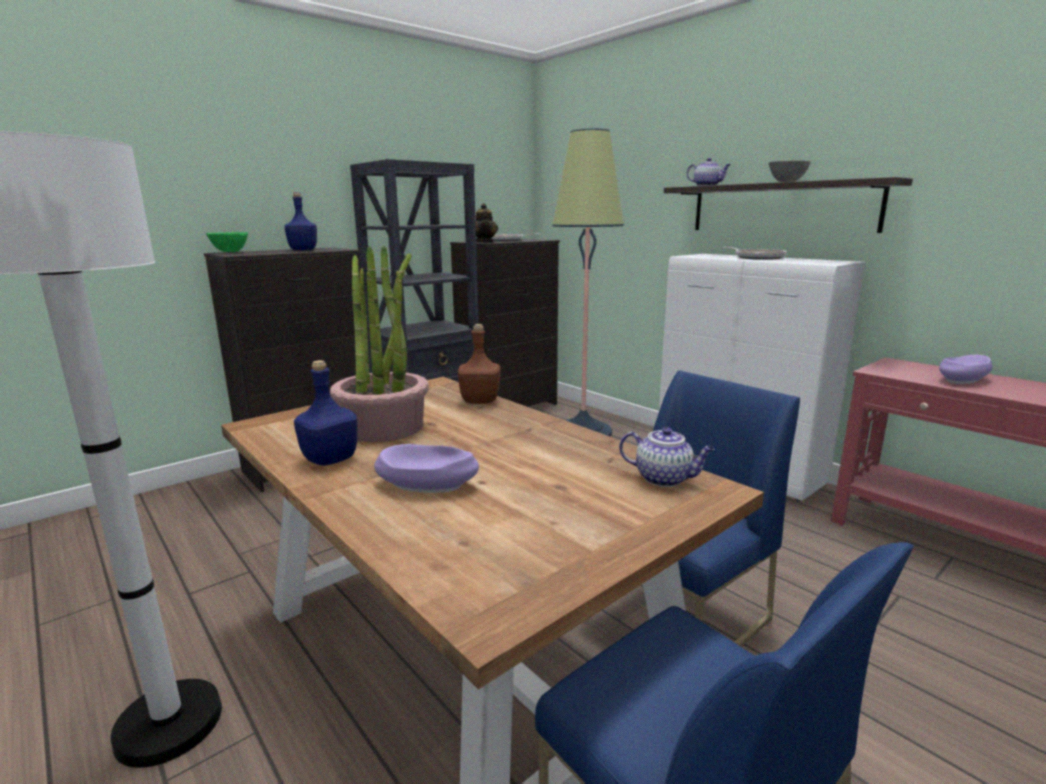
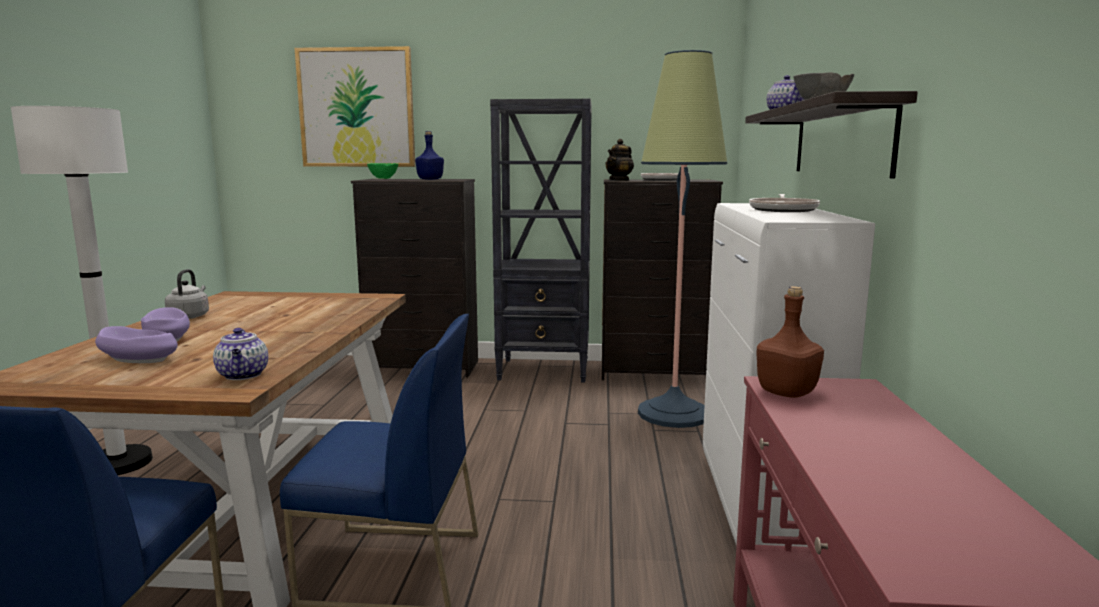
camera: 45 degrees right, 5 degrees down
blue bottle [294,360,358,466] -> grey kettle [165,269,209,319]
potted plant [330,246,429,442] -> none
brown bottle [458,324,501,404] -> brown bottle moved to [756,286,824,398]
purple bowl [939,355,992,384] -> purple bowl moved to [95,326,178,363]
none -> picture [294,46,415,167]

